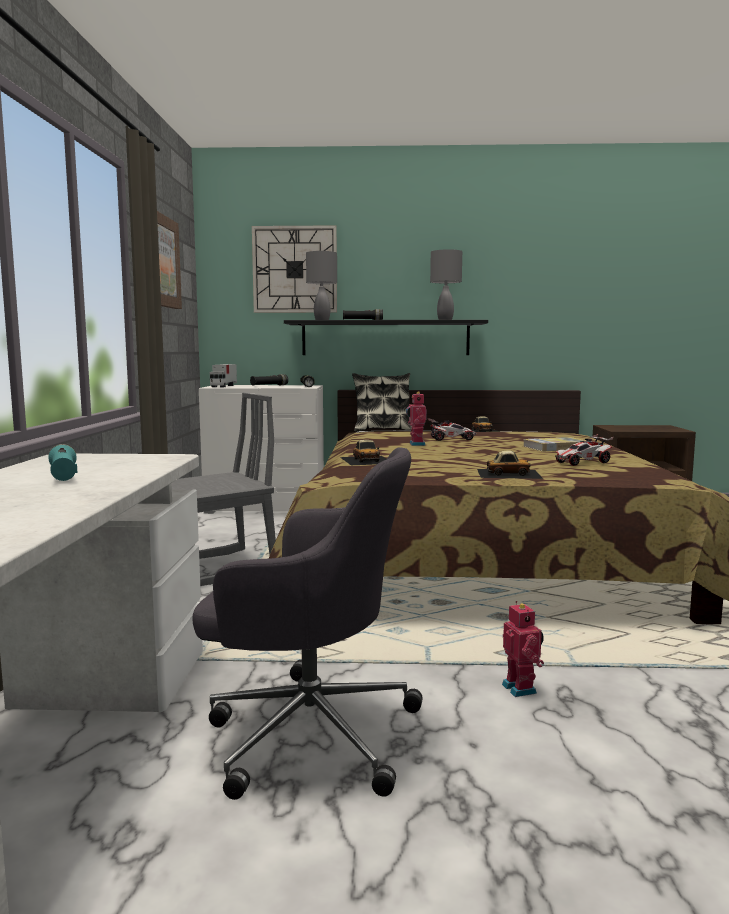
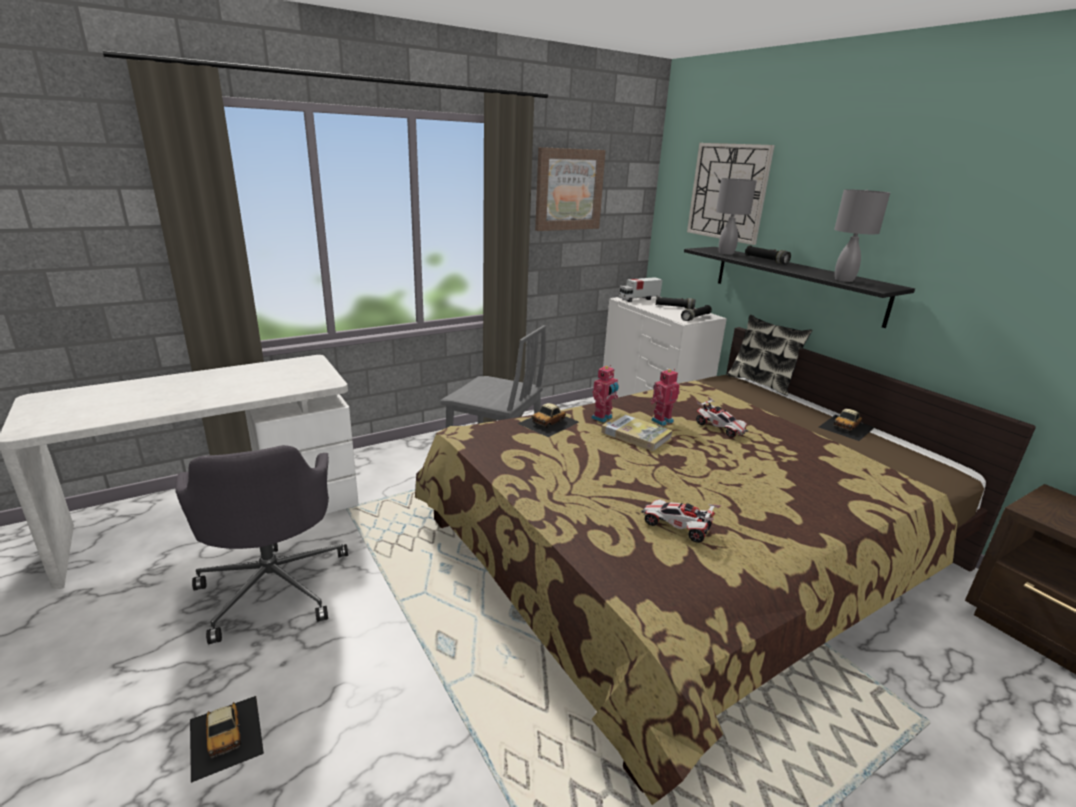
camera: 55 degrees right, 15 degrees up
turquoise flashlight [48,444,78,481] -> none
toy car [477,450,543,479] -> toy car moved to [190,696,264,783]
toy robot [502,601,544,697] -> toy robot moved to [591,365,619,423]
book [523,437,586,452] -> book moved to [601,413,673,451]

